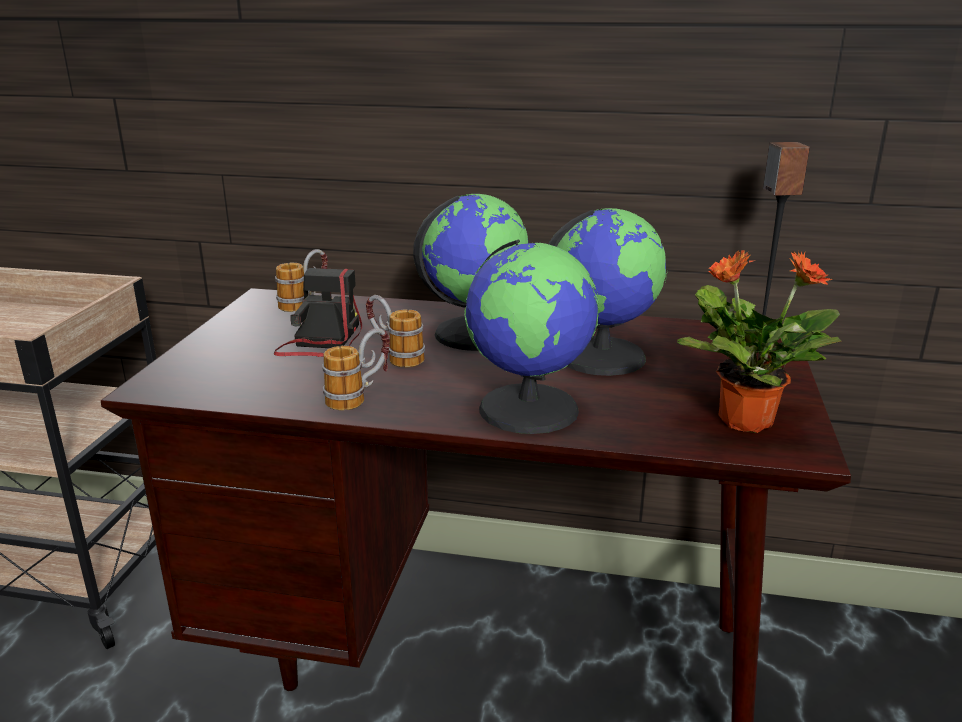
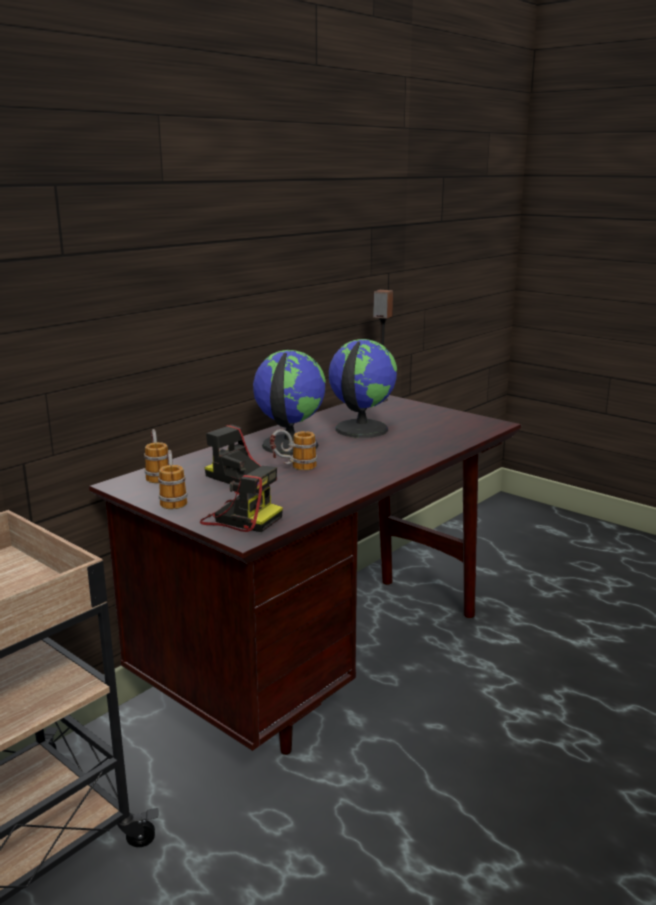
camera: 60 degrees left, 5 degrees down
mug [322,328,390,410] -> mug moved to [158,450,188,509]
globe [465,240,599,434] -> none
potted plant [678,250,841,433] -> none
none -> camera [200,466,283,532]

